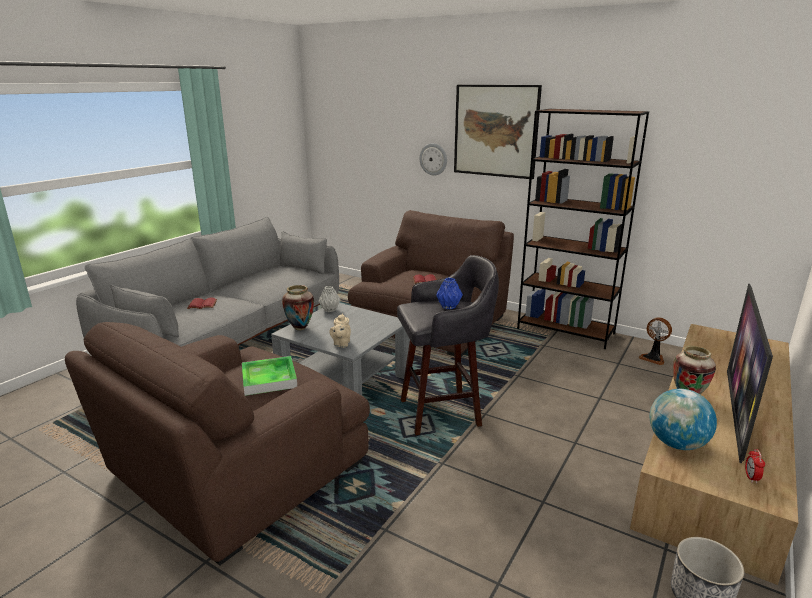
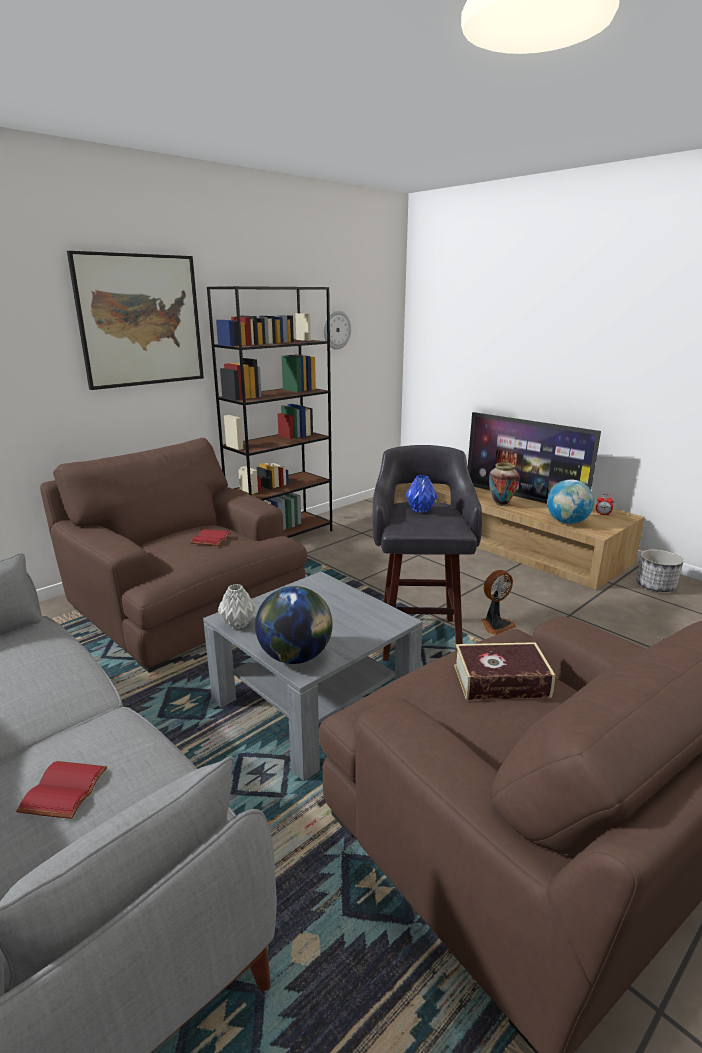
camera: 75 degrees left, 0 degrees up
tray [242,356,297,396] -> book [454,642,555,700]
vase [282,285,314,330] -> globe [255,586,333,664]
beige teapot [330,313,351,348] -> none
wall clock [419,143,447,176] -> wall clock moved to [323,310,351,350]
fan [639,318,672,365] -> fan moved to [481,570,516,635]

